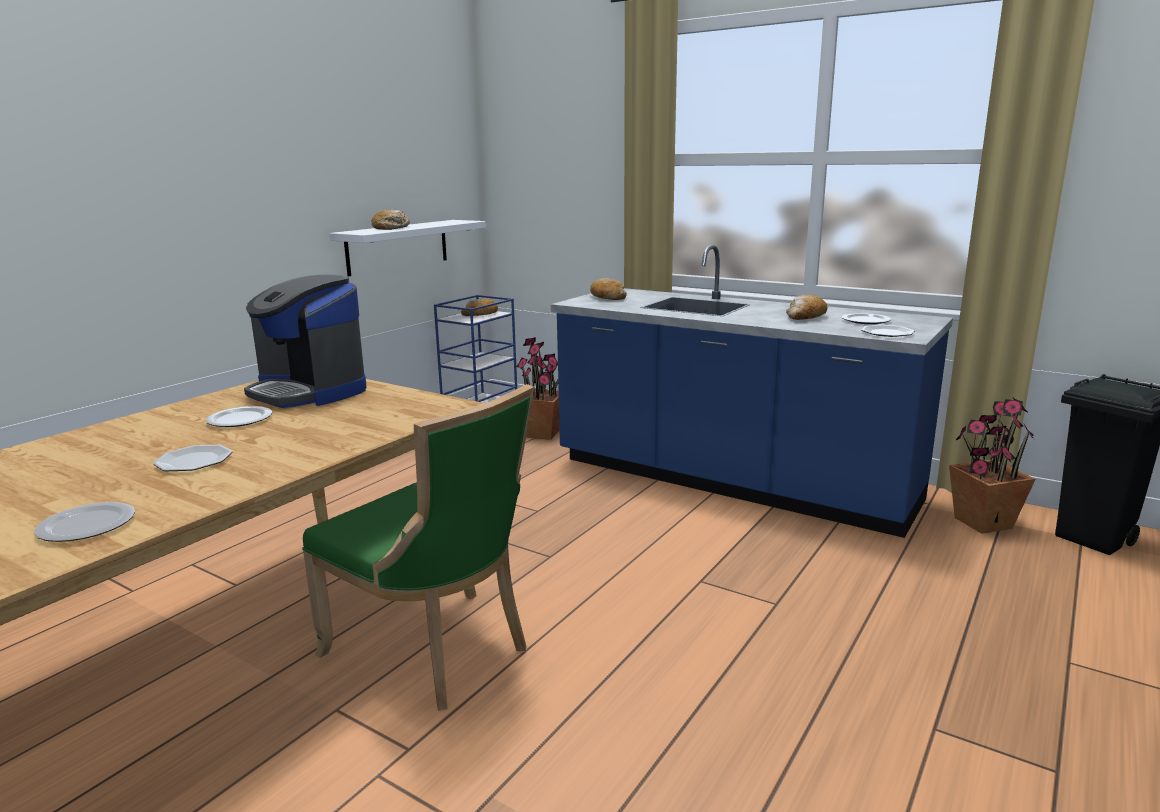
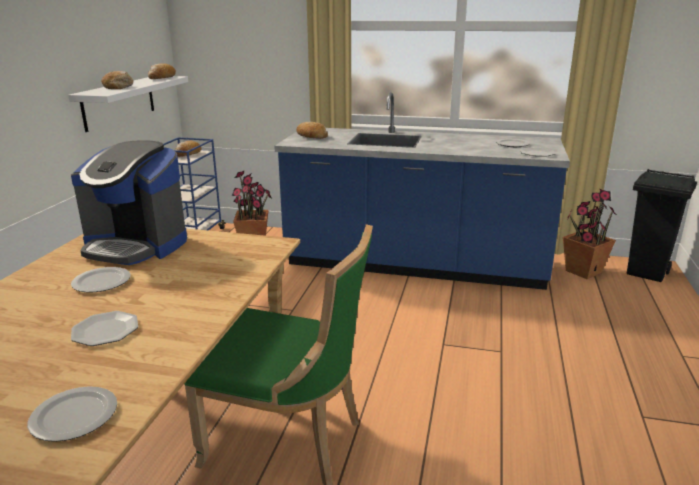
camera: 20 degrees left, 5 degrees up
bread [786,294,827,320] -> bread moved to [148,63,176,79]

